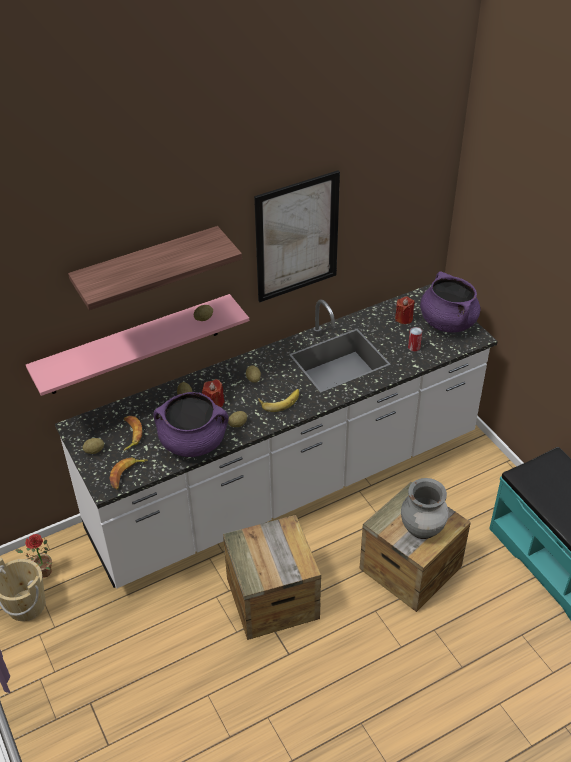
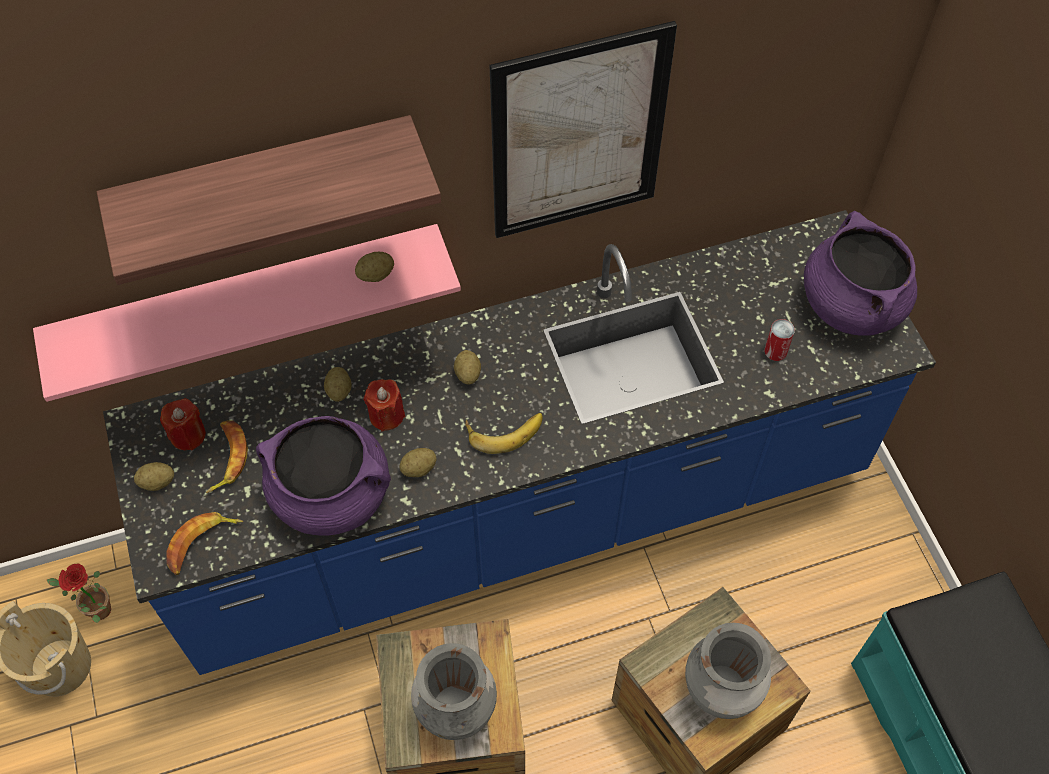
camera: 10 degrees right, 15 degrees up
white counter [55,284,498,589] -> blue counter [103,210,936,675]
red candle [395,296,415,324] -> red candle moved to [160,398,206,450]
none -> grey vase [411,643,497,740]

